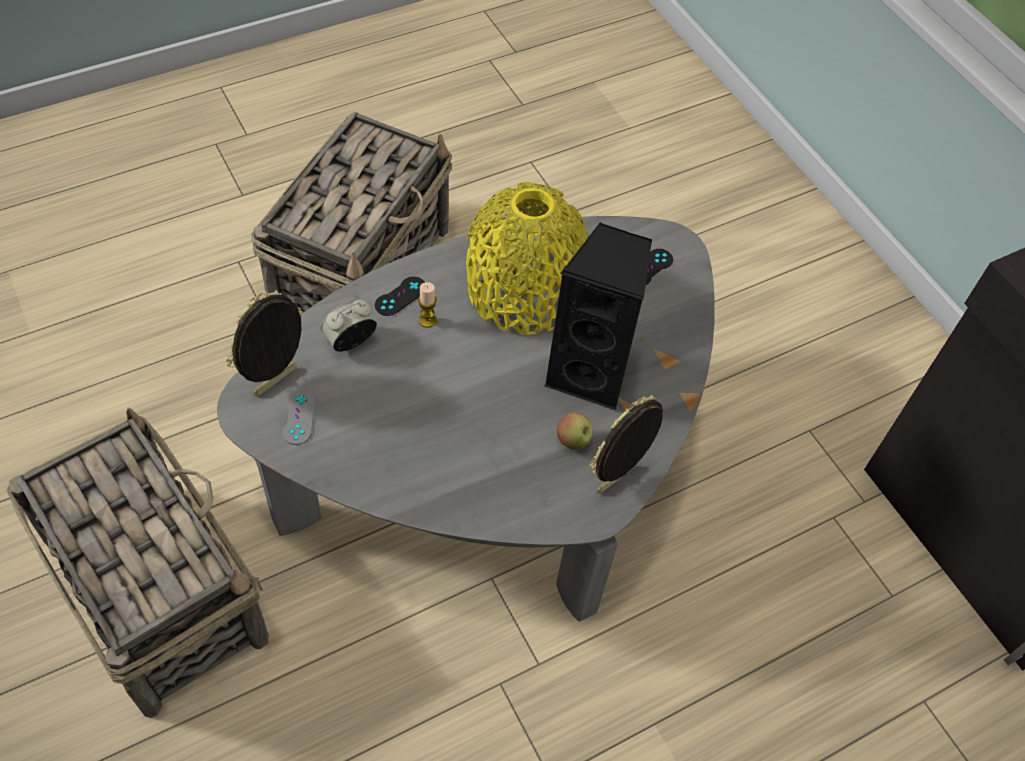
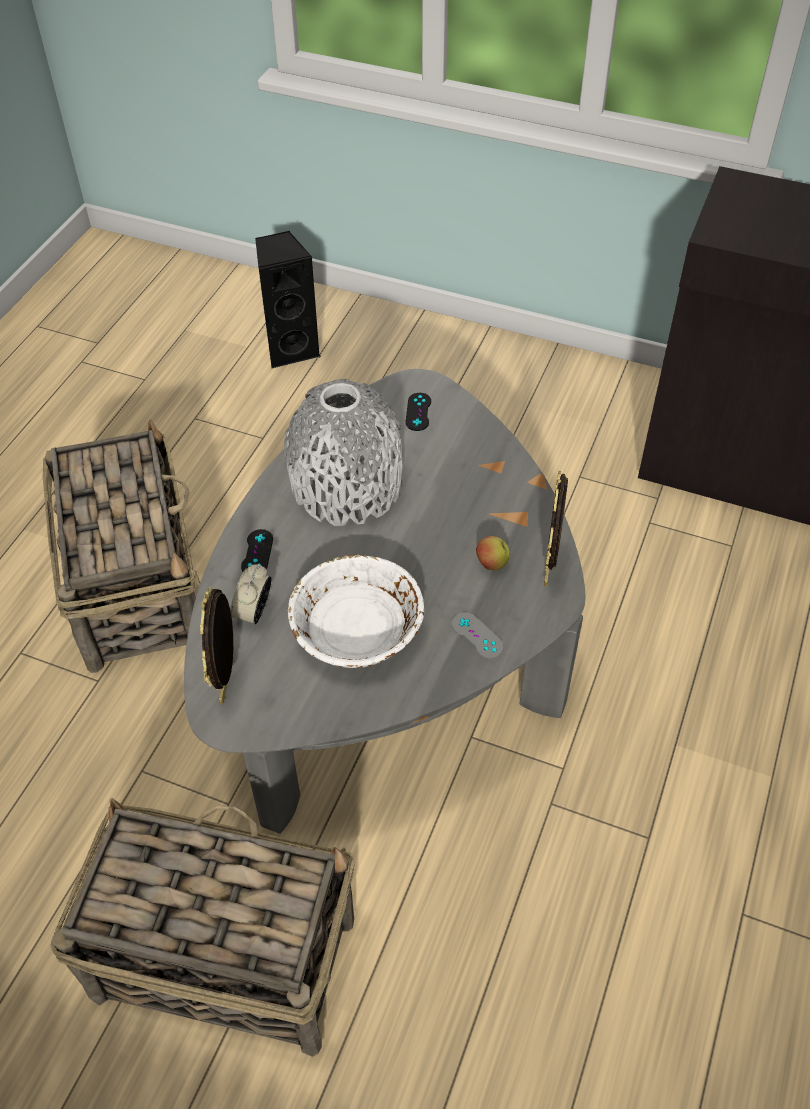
camera: 35 degrees left, 5 degrees down
grey game controller [283,389,315,445] -> grey game controller moved to [452,612,504,659]
candle [418,282,437,328] -> none
yellow vase [466,182,589,335] -> grey vase [284,379,402,526]
black speaker [545,223,652,411] -> black speaker moved to [255,231,321,368]
none -> white bowl [288,555,424,668]

